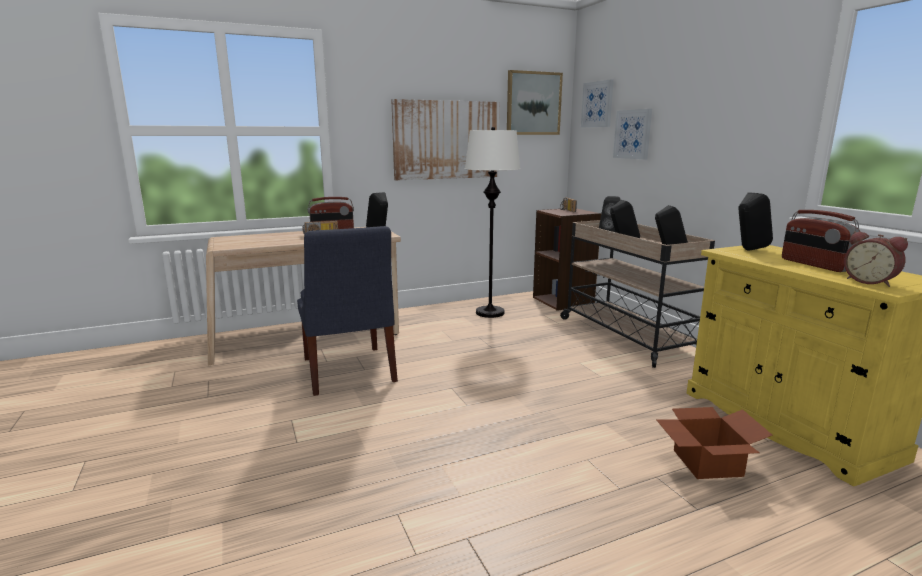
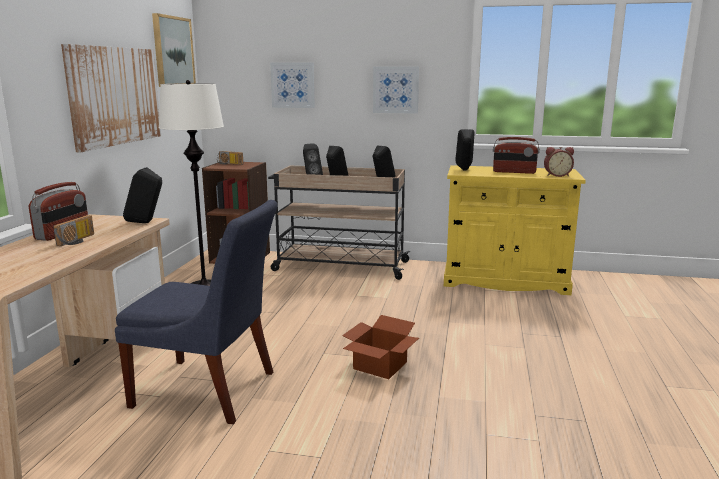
camera: 55 degrees left, 0 degrees up
picture [581,79,614,127] -> picture moved to [373,67,419,114]
cardboard box [657,407,772,479] -> cardboard box moved to [342,315,419,379]

